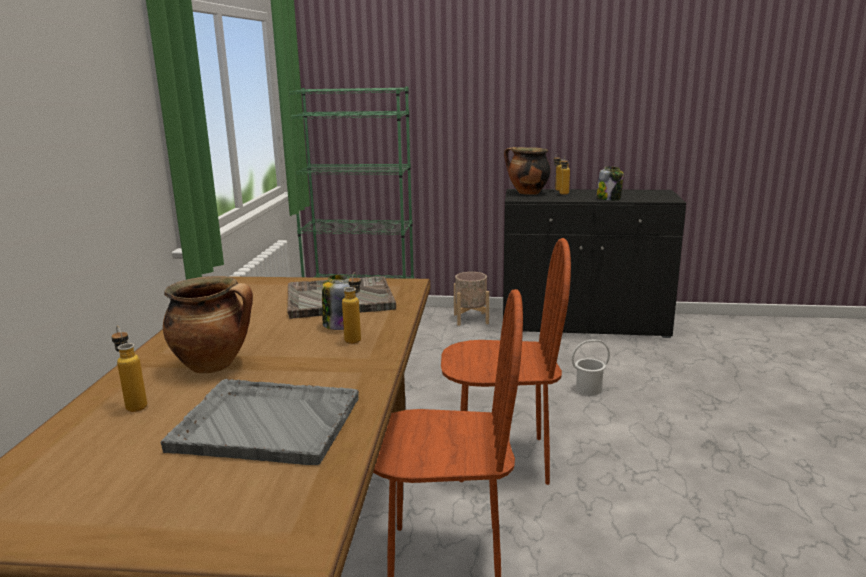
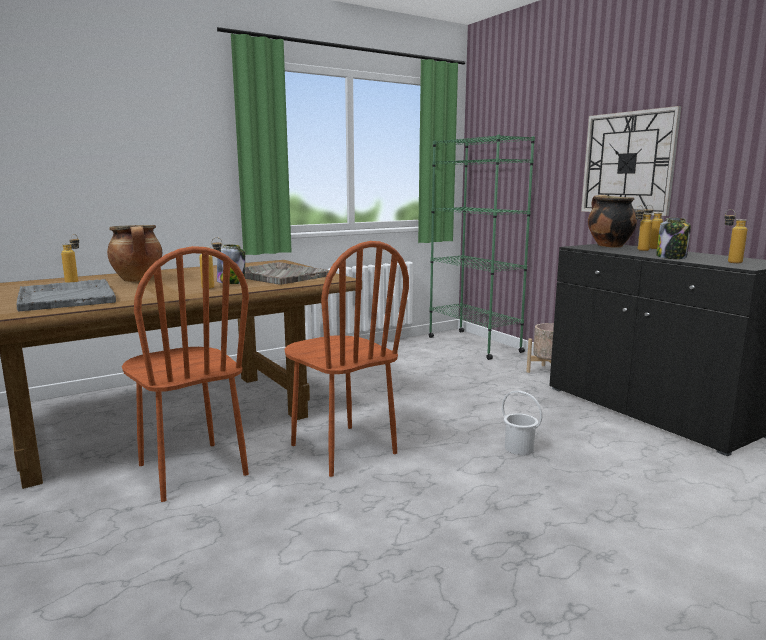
camera: 50 degrees right, 5 degrees down
none -> wall clock [581,106,681,216]
none -> bottle [724,209,747,263]

